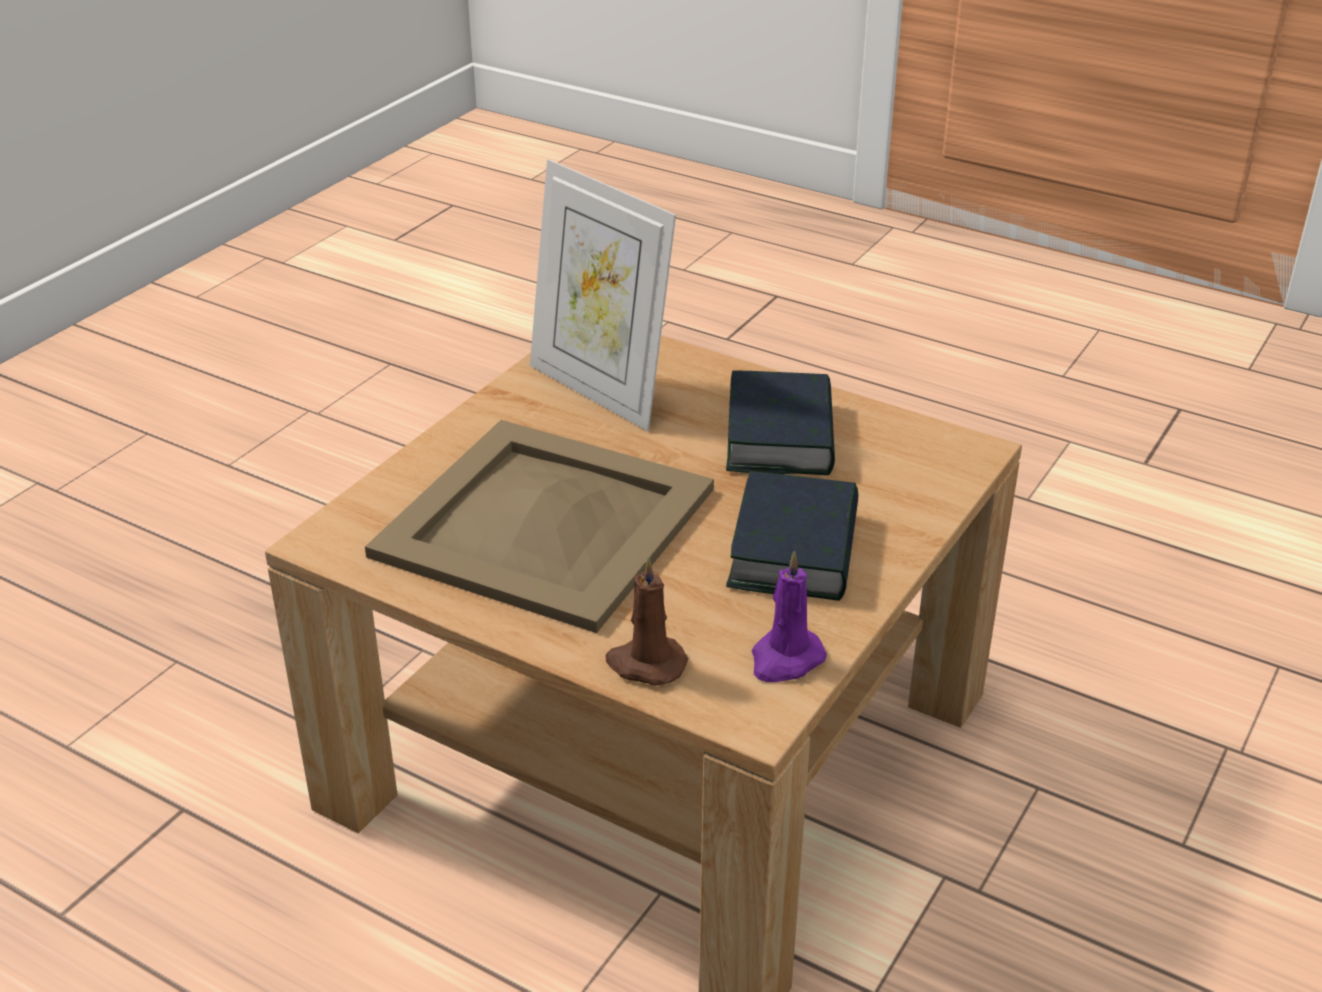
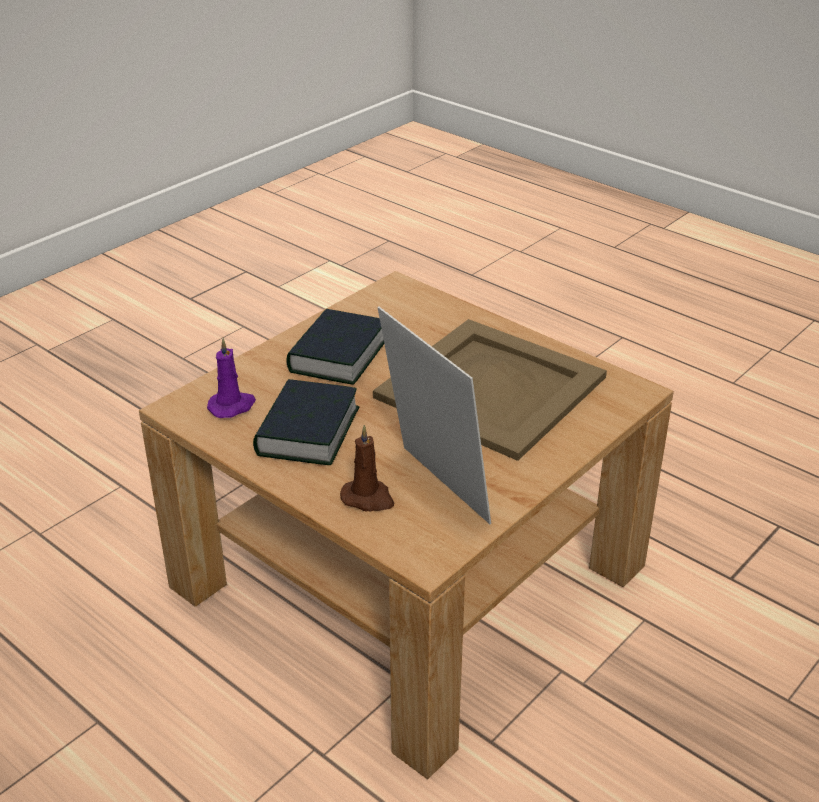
camera: 170 degrees left, 0 degrees up
brown candle [606,557,688,686] -> brown candle moved to [340,425,394,512]
purple candle [752,551,827,682] -> purple candle moved to [207,338,256,418]

